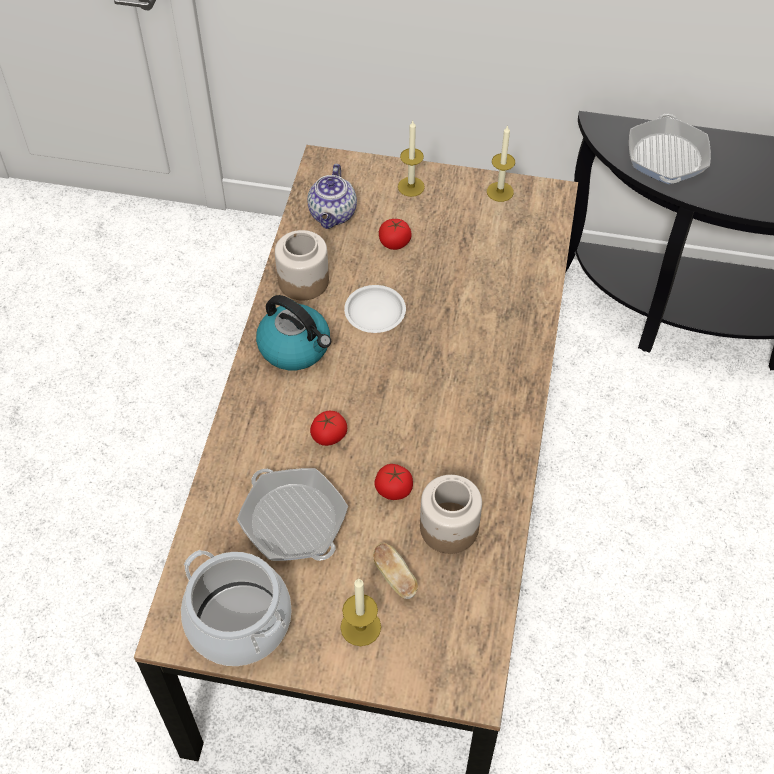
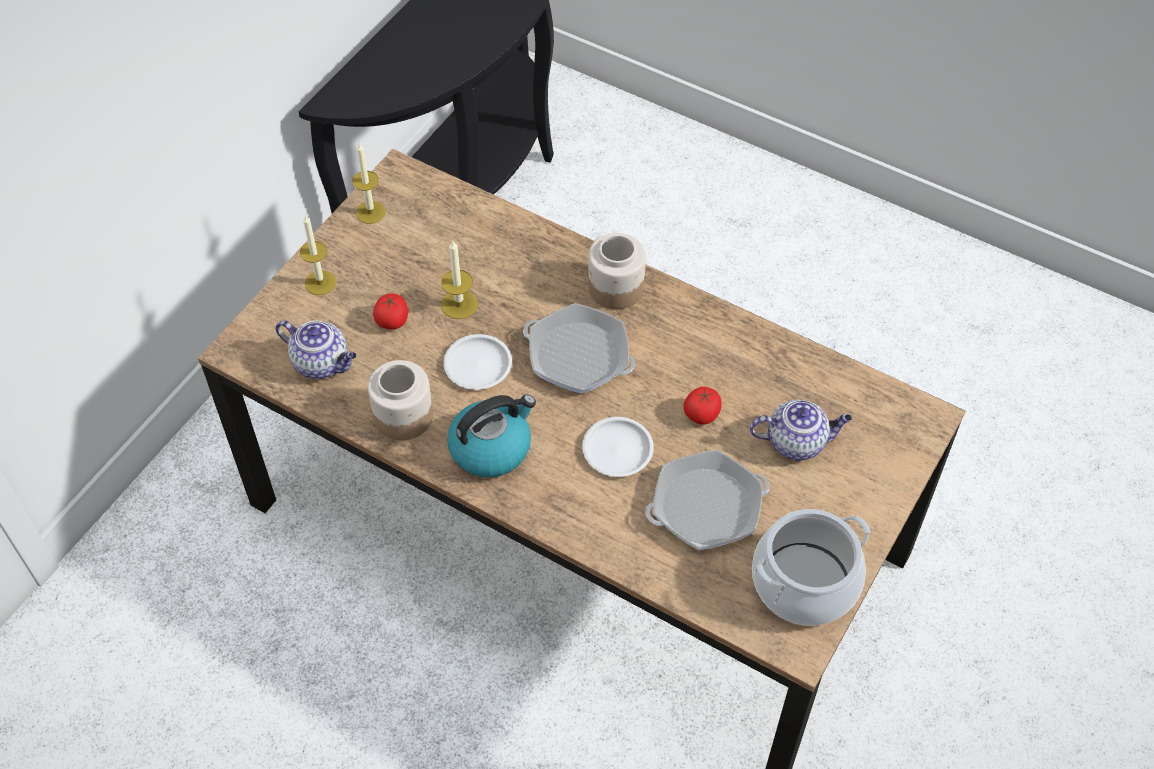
camera: 70 degrees left, 0 degrees up
tomato [310,411,347,446] -> white plate [582,417,654,477]
candle [341,578,381,646] -> candle moved to [441,241,478,319]
bread [373,543,418,599] -> teapot [749,399,852,461]
jar [420,475,482,554] -> jar moved to [588,233,646,309]
frying pan [629,114,711,184] -> frying pan moved to [523,303,635,394]

